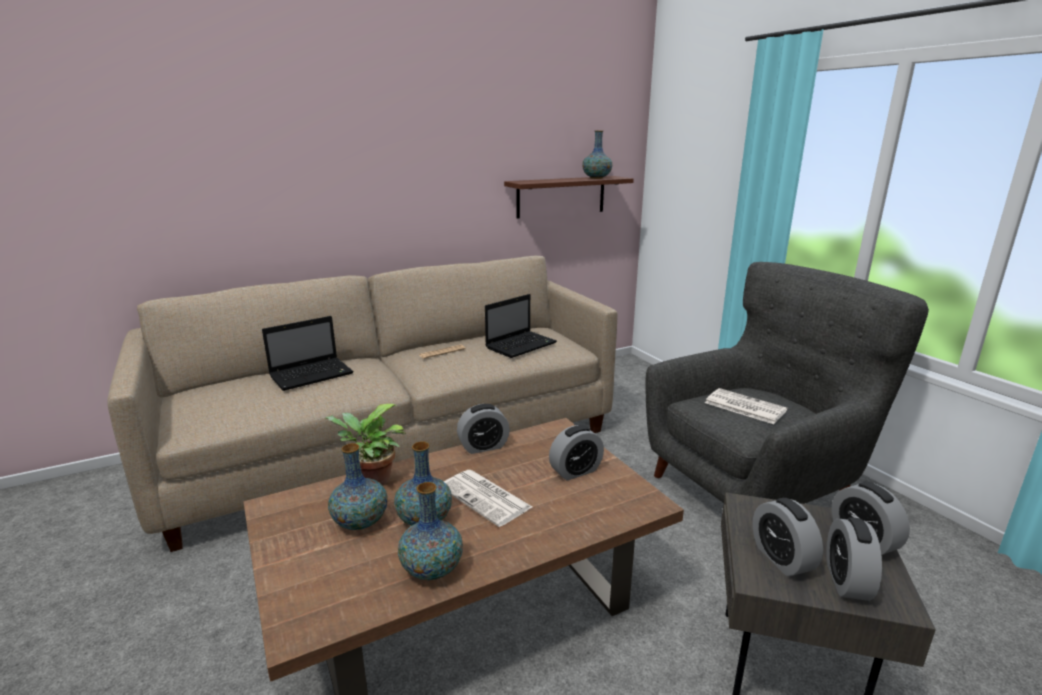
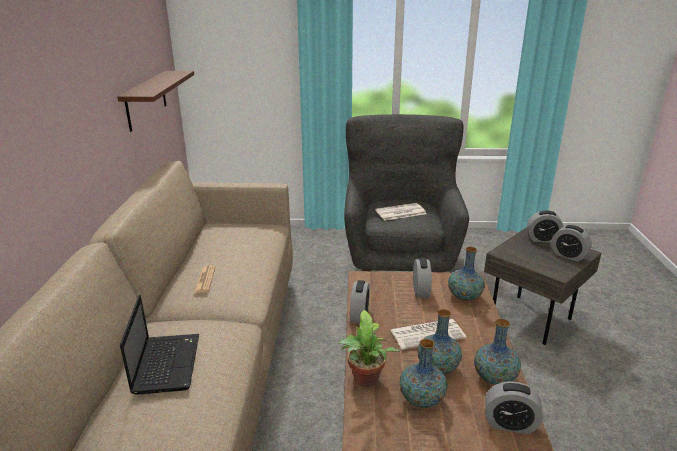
camera: 60 degrees left, 5 degrees up
laptop [485,294,557,358] -> none
vase [582,130,612,179] -> vase moved to [448,247,485,301]
alarm clock [752,498,823,576] -> alarm clock moved to [485,381,543,434]

